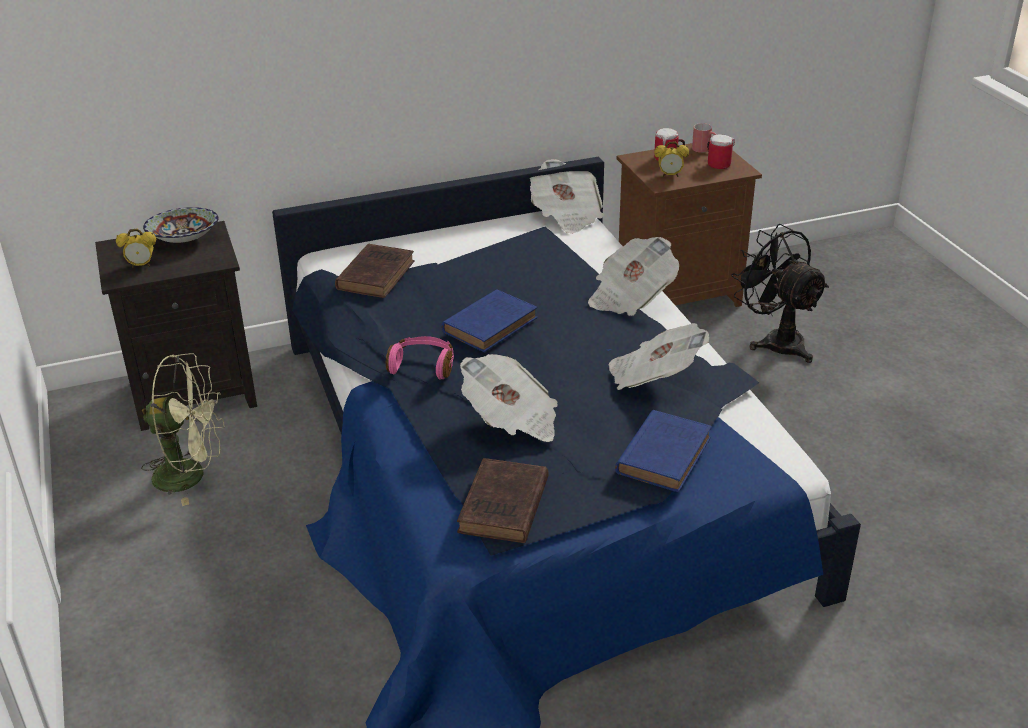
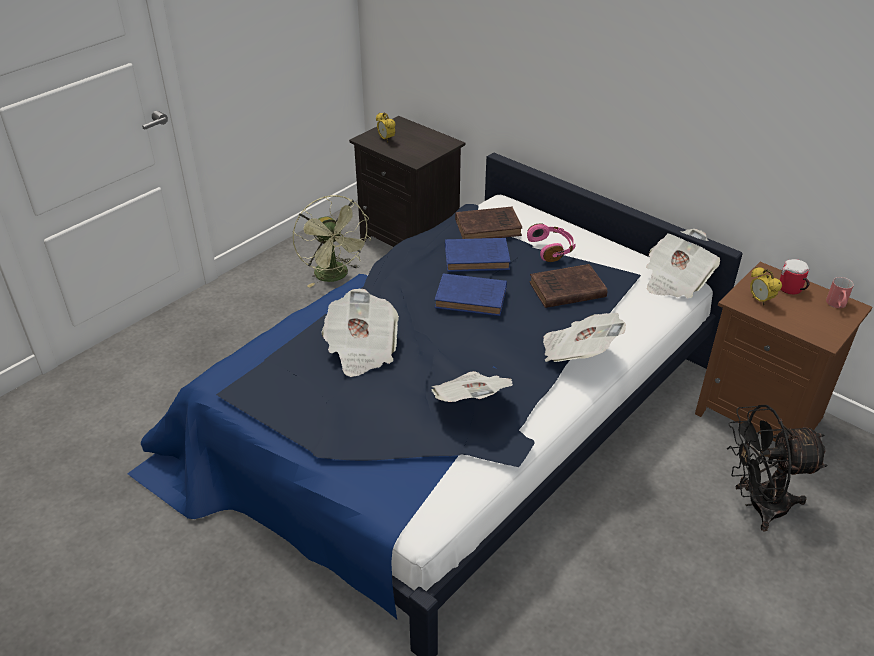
camera: 60 degrees right, 5 degrees up
bowl [143,207,219,243] -> none
pink headphones [386,336,454,380] -> pink headphones moved to [527,223,576,262]
brown book [457,458,548,543] -> brown book moved to [529,264,607,308]
blue book [615,410,712,492] -> blue book moved to [445,238,510,272]
mug [707,134,735,169] -> none
black fan [732,224,829,363] -> black fan turned 120 degrees counterclockwise [726,405,828,532]

